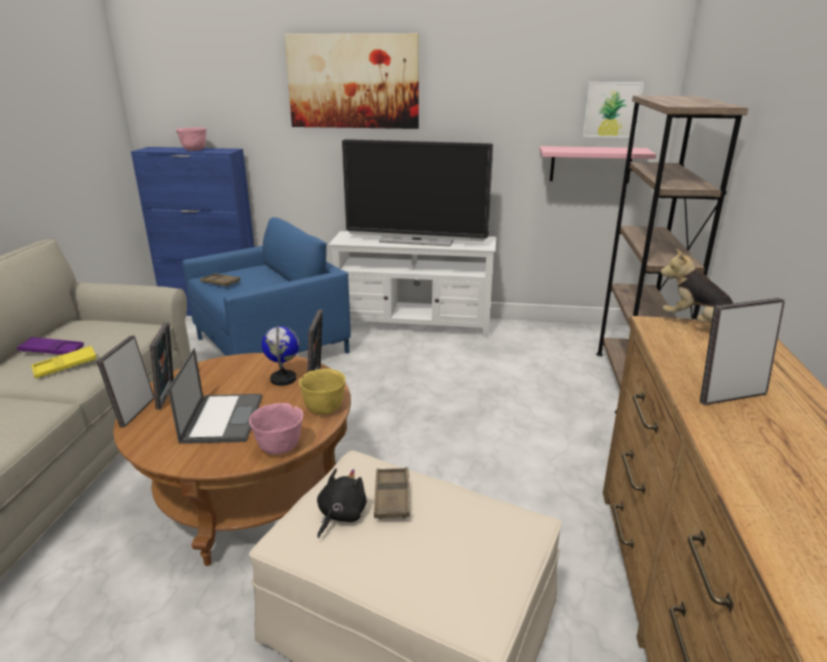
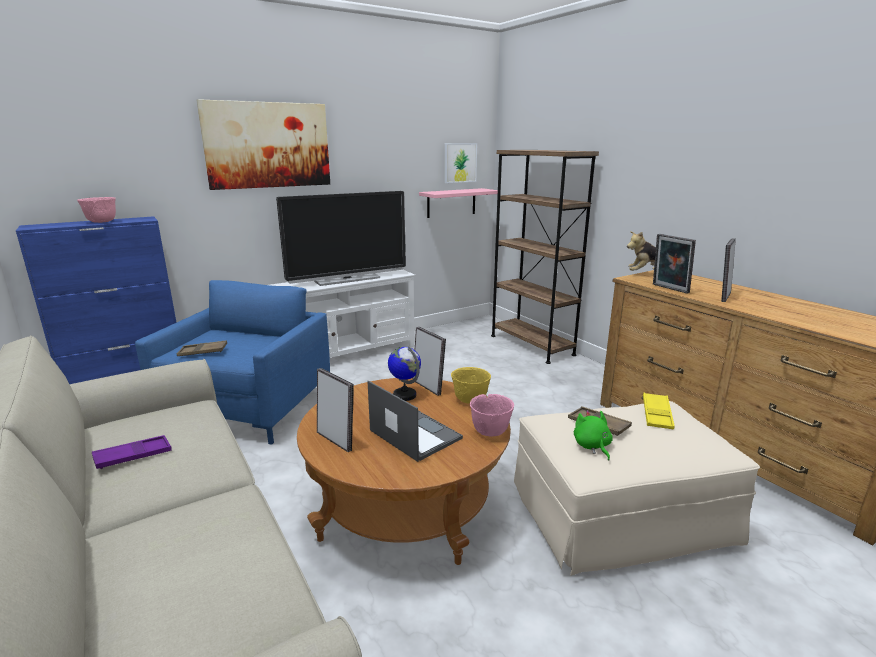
camera: 40 degrees left, 5 degrees down
yellow tray [31,346,97,378] -> yellow tray moved to [643,392,675,430]
picture frame [97,335,154,428] -> picture frame moved to [653,234,696,294]
black plush toy [317,468,367,538] -> green plush toy [574,410,613,461]

